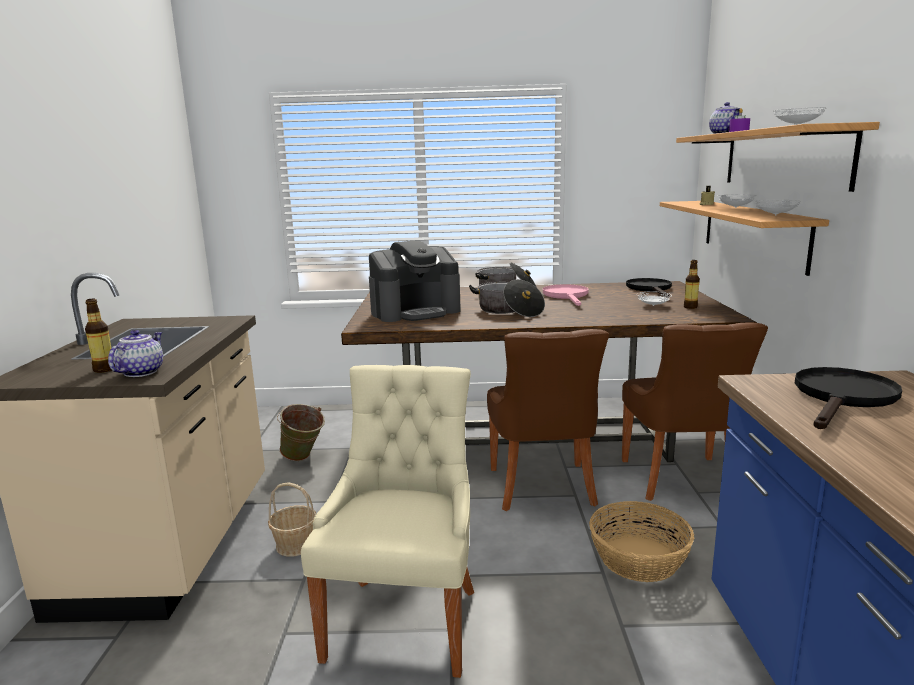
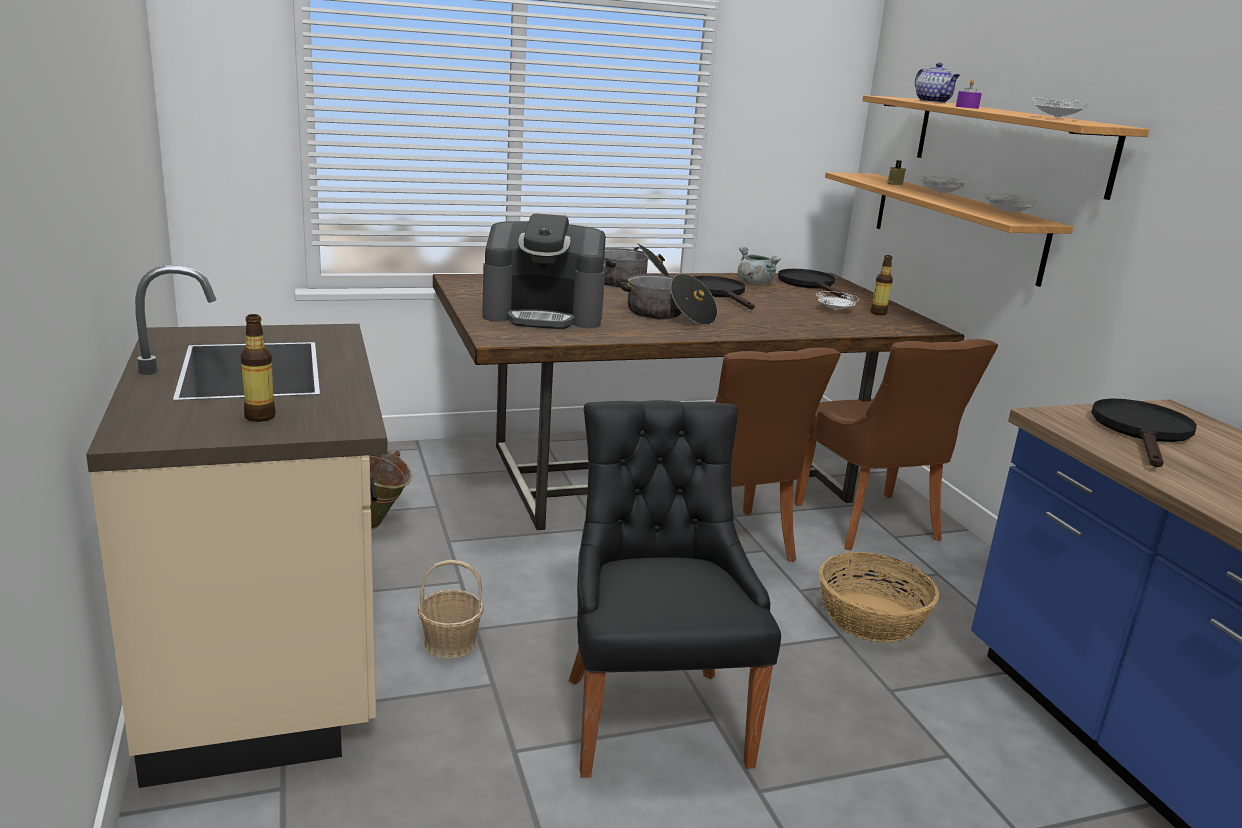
camera: 20 degrees left, 5 degrees up
teapot [108,330,163,377] -> none
beige chair [301,365,474,678] -> black chair [569,400,781,778]
coffee machine [369,240,461,322] -> coffee machine turned 45 degrees clockwise [482,213,606,329]
pink frying pan [543,284,589,306] -> black frying pan [694,276,755,309]
none -> grey cooking pot [738,247,781,285]

